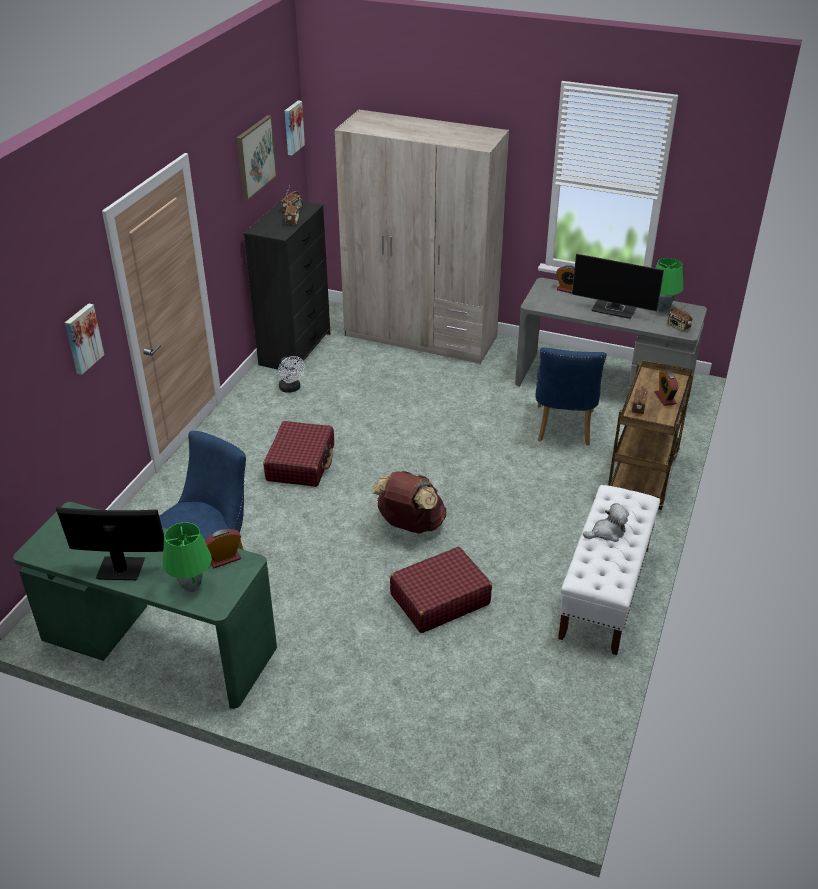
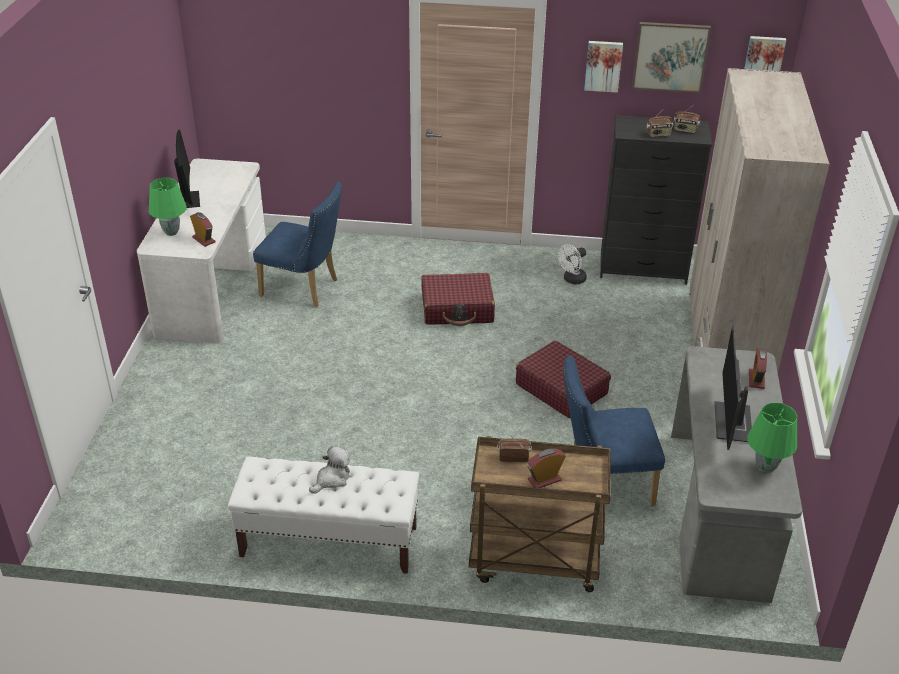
camera: 75 degrees right, 0 degrees up
green desk [13,502,277,709] -> white desk [137,159,266,344]
picture [65,303,104,375] -> picture moved to [584,41,623,93]
brown backpack [371,471,447,534] -> none
red suitcase [390,547,492,633] -> red suitcase moved to [516,340,611,418]
plush toy [583,503,629,542] -> plush toy turned 105 degrees counterclockwise [309,445,350,493]
radio [667,305,692,331] -> none

